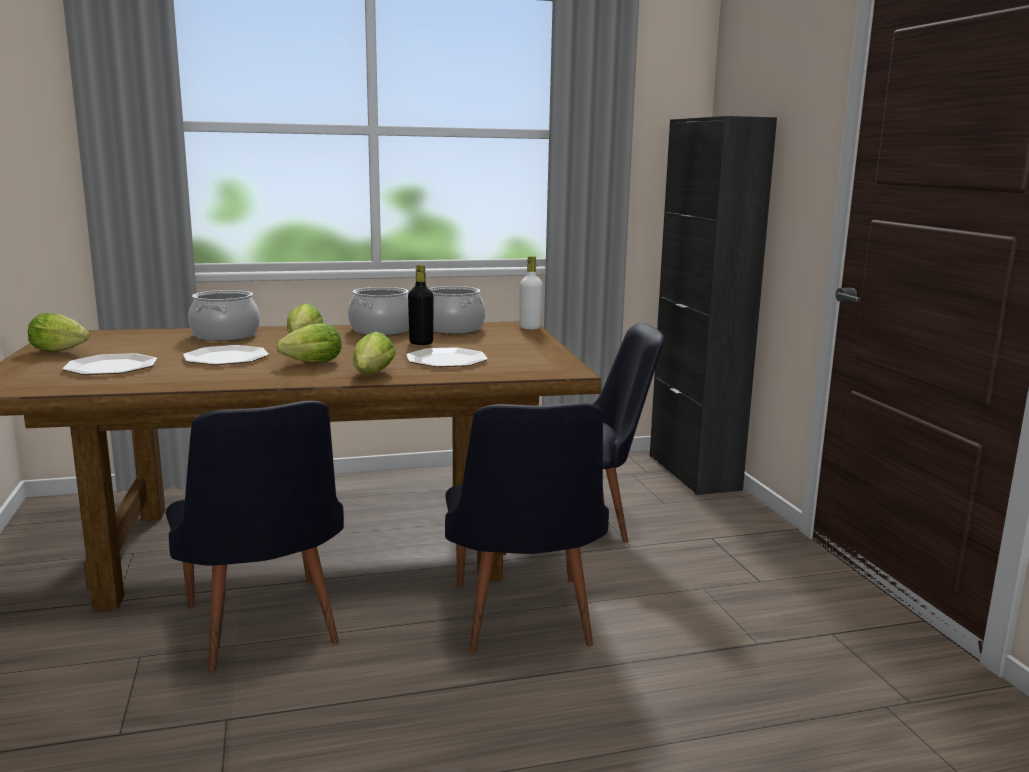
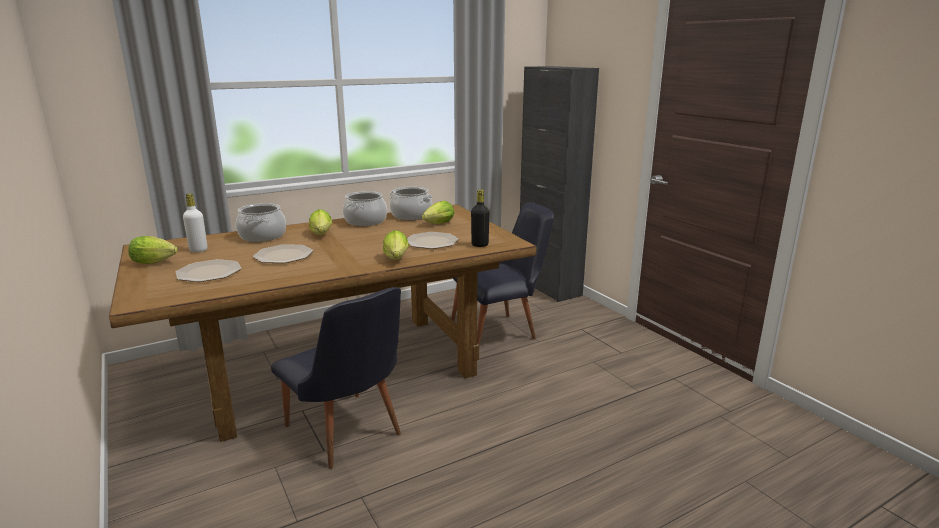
camera: 15 degrees left, 5 degrees up
lettuce [276,323,341,362] -> lettuce moved to [422,201,454,224]
black bottle [408,265,434,345] -> black bottle moved to [471,190,489,247]
black chair [445,403,609,653] -> none
white bottle [520,256,543,330] -> white bottle moved to [183,193,207,252]

